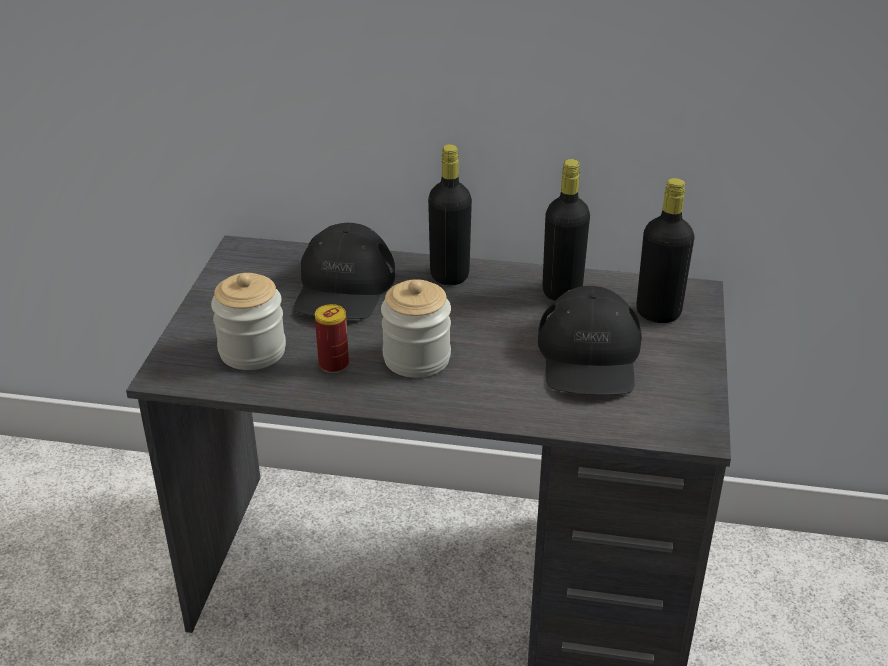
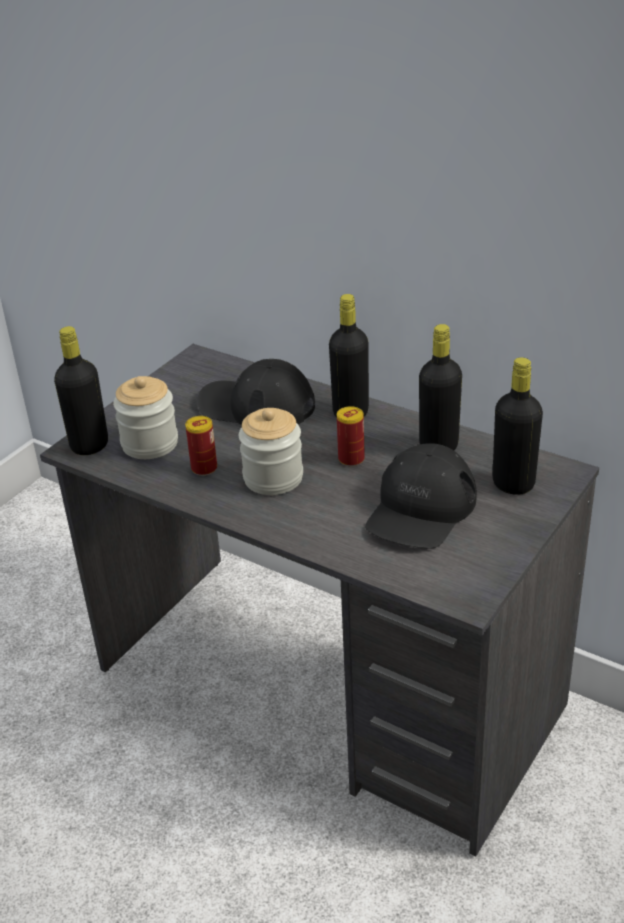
camera: 25 degrees right, 0 degrees up
black cap [294,223,395,319] -> black cap turned 75 degrees clockwise [197,359,315,425]
none -> black bottle [54,326,108,455]
none -> can [337,406,365,466]

